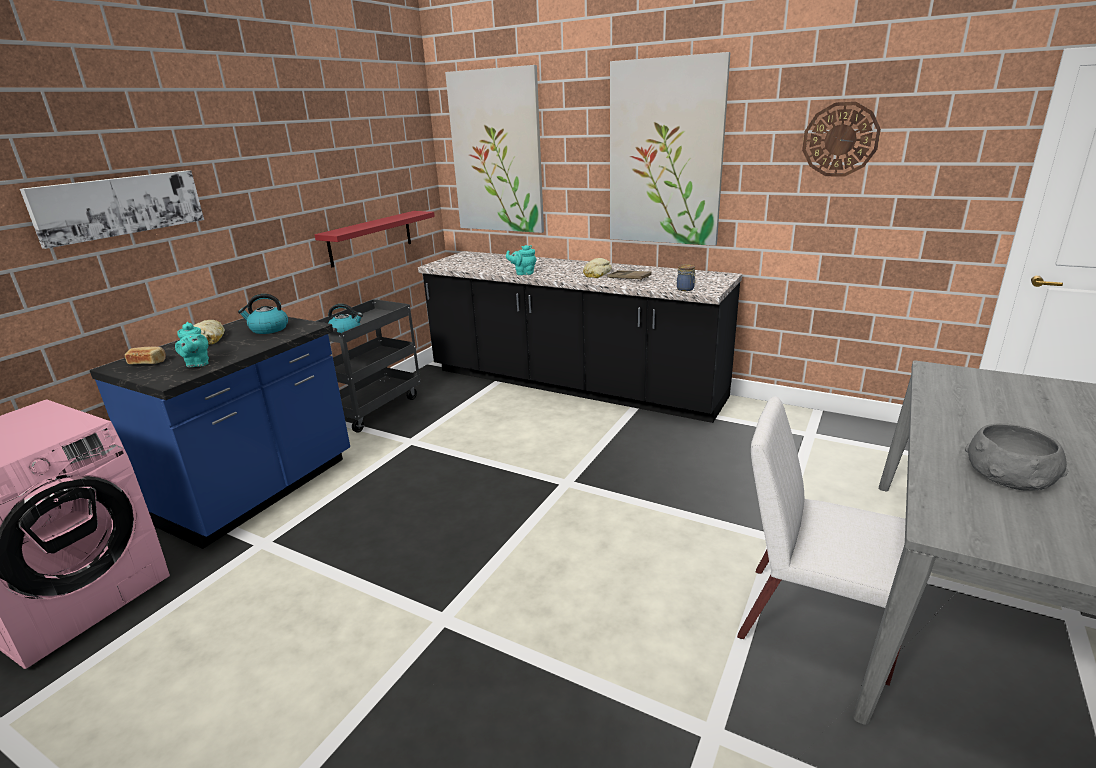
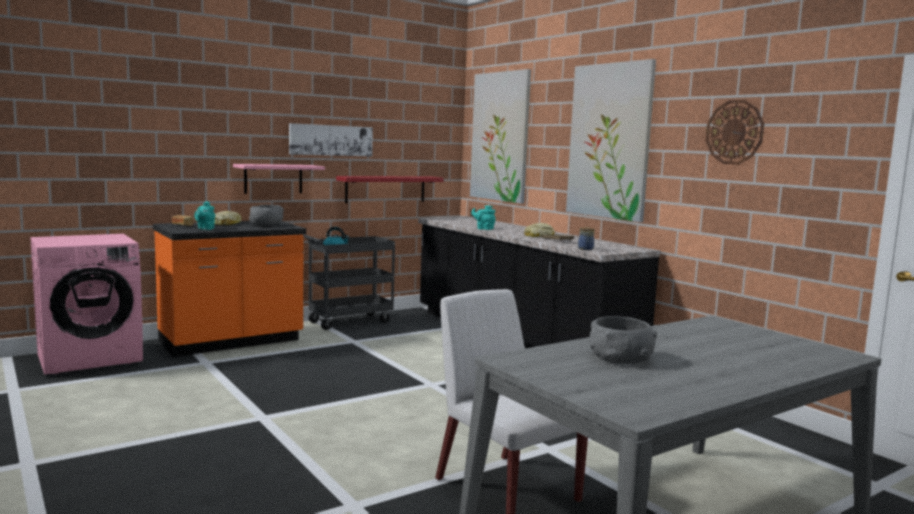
camera: 25 degrees right, 15 degrees down
picture [20,170,204,249] -> picture moved to [289,123,373,156]
blue counter [90,317,350,549] -> orange counter [153,221,306,357]
kettle [238,294,288,334] -> grey bowl [249,205,284,225]
none -> pink shelf [233,164,325,194]

